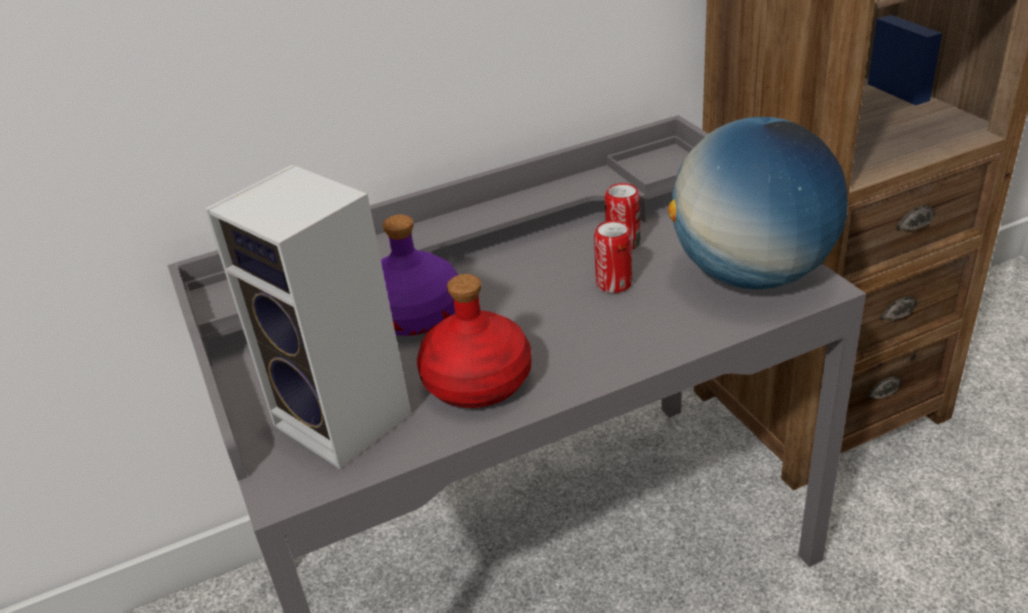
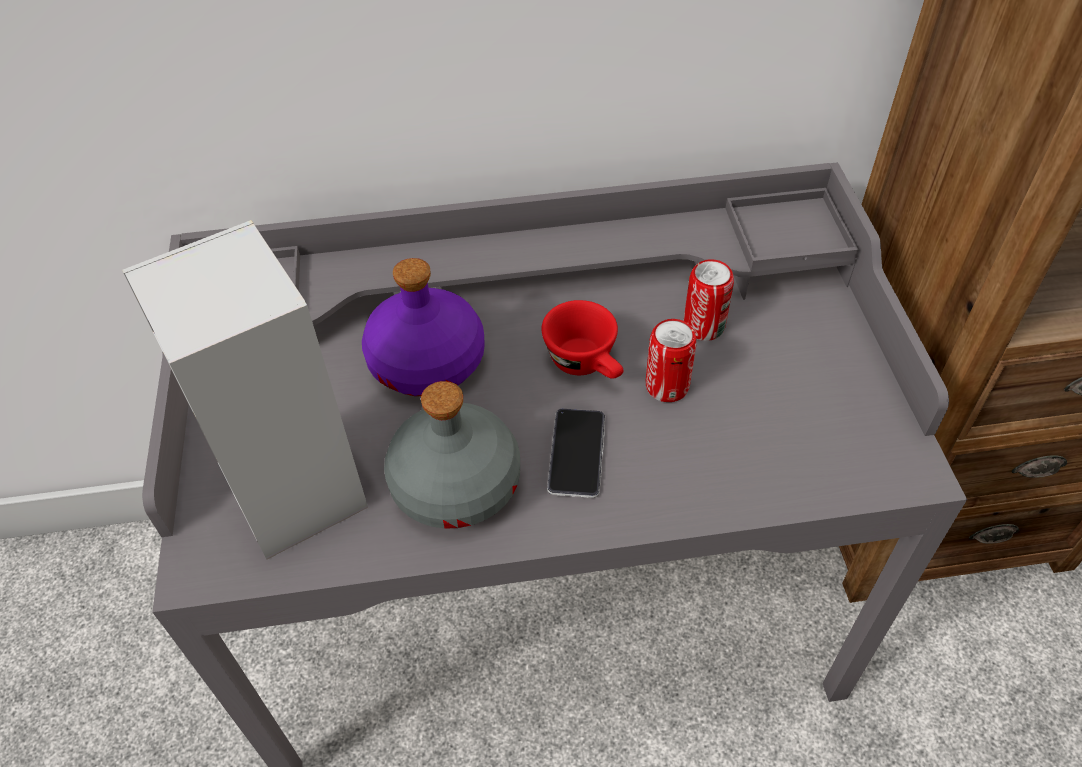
camera: 15 degrees right, 15 degrees up
red bottle [417,274,532,408] -> grey bottle [384,381,520,529]
globe [668,117,848,289] -> none
none -> red cup [541,300,624,379]
none -> phone [547,409,605,498]

